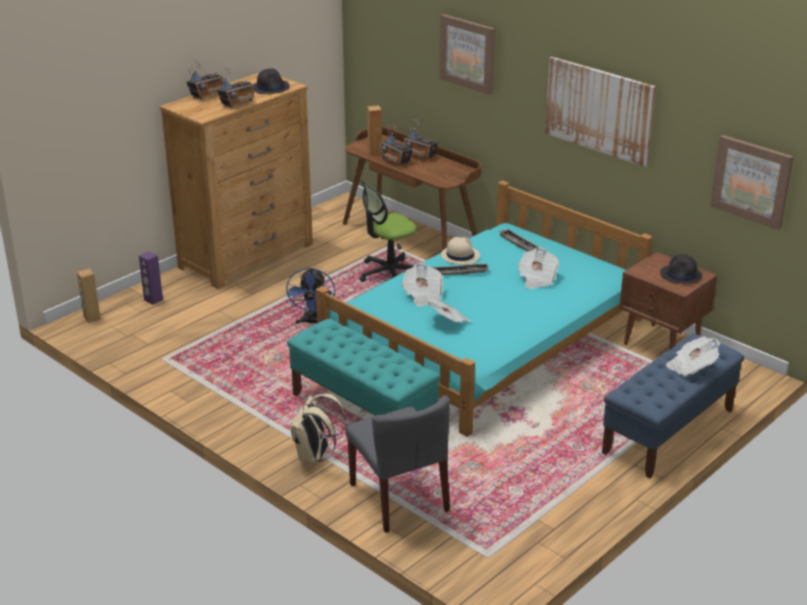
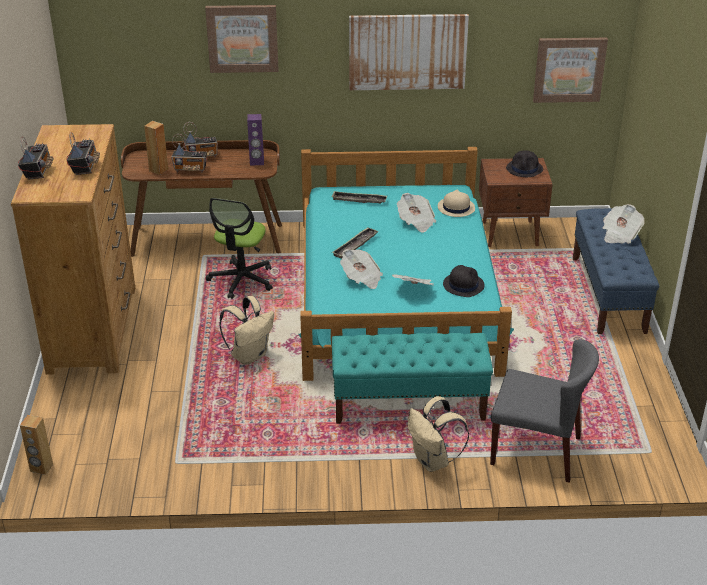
camera: 45 degrees left, 5 degrees up
purple speaker [139,251,163,305] -> purple speaker moved to [247,114,264,165]
black hat [253,68,290,94] -> black hat moved to [443,265,485,297]
blue fan [286,268,335,325] -> beige backpack [219,295,274,365]
beige hat [441,237,480,264] -> beige hat moved to [438,190,475,217]

